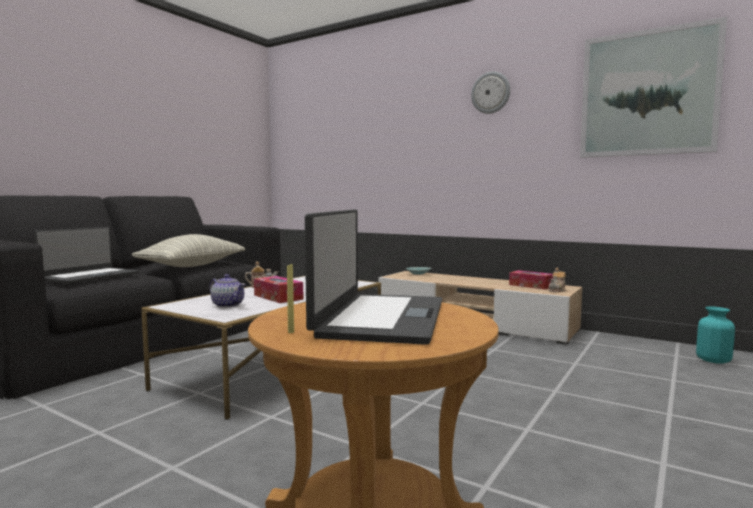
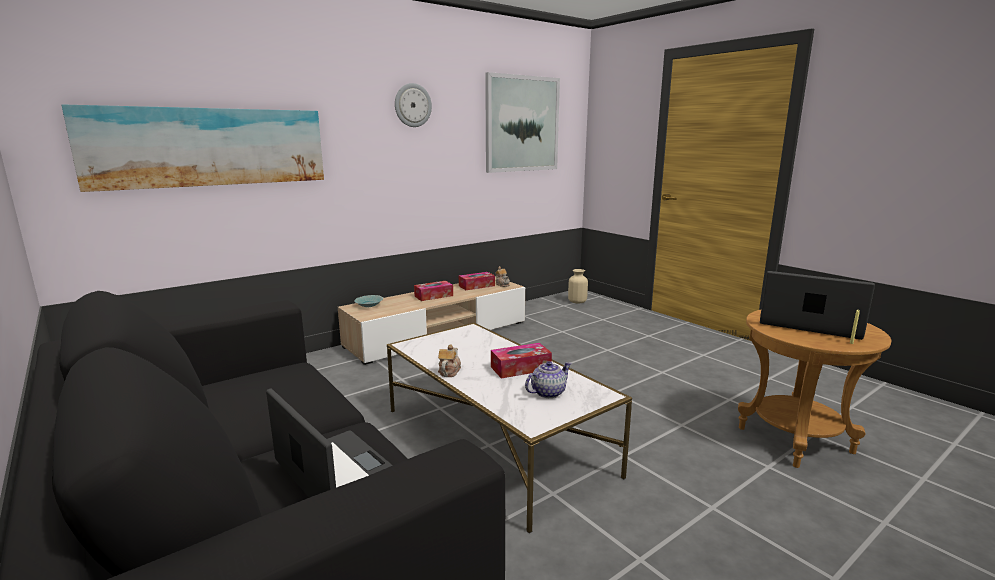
camera: 70 degrees left, 10 degrees up
pillow [132,234,245,267] -> none
turquoise vase [696,306,735,364] -> beige vase [568,269,588,303]
none -> picture [62,105,324,192]
none -> tissue box [414,281,453,301]

